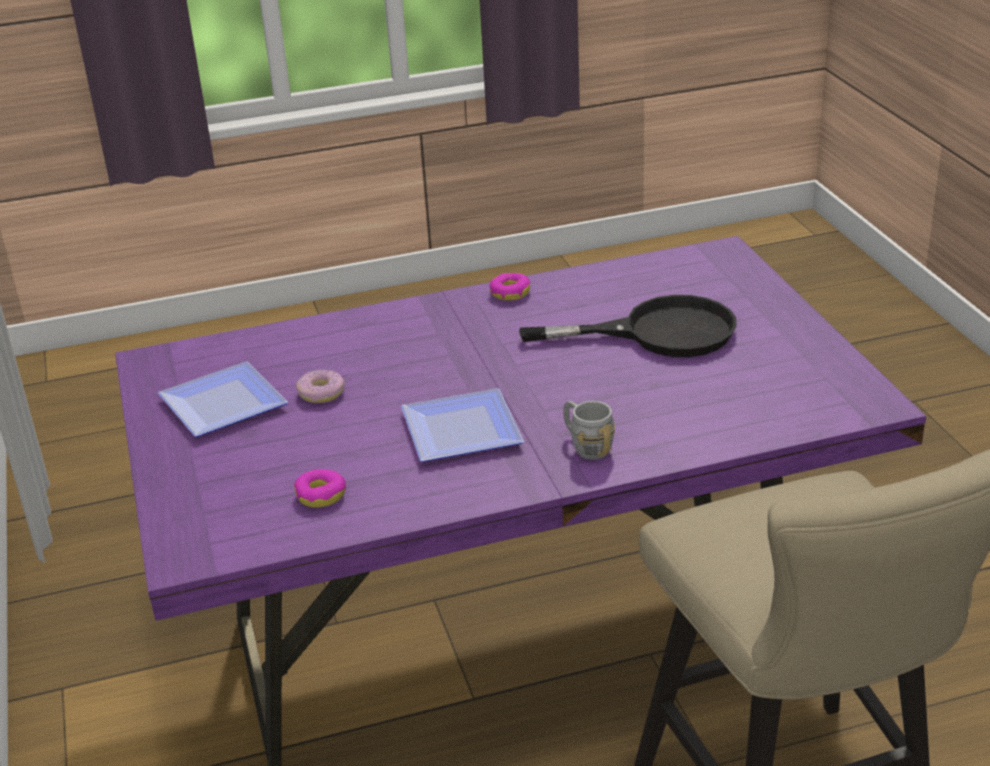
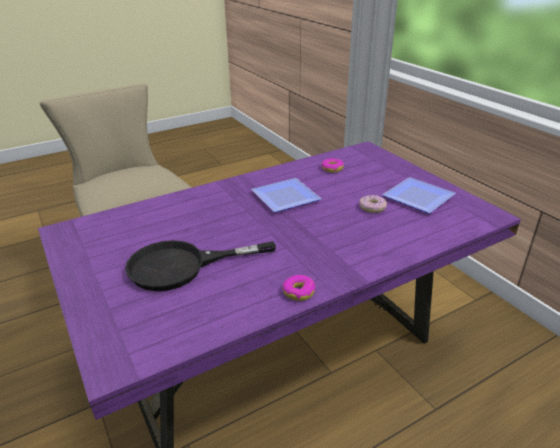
camera: 165 degrees right, 0 degrees up
grey mug [563,401,615,460] -> none

